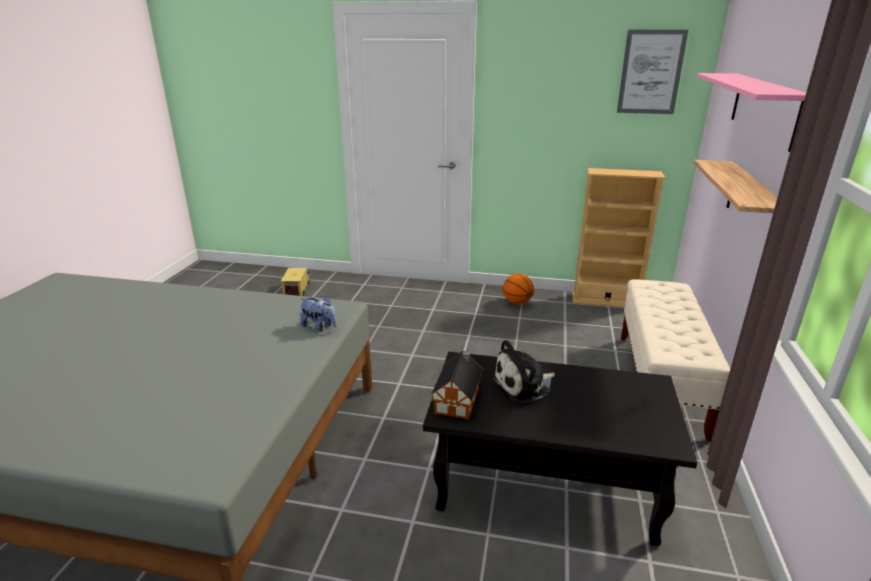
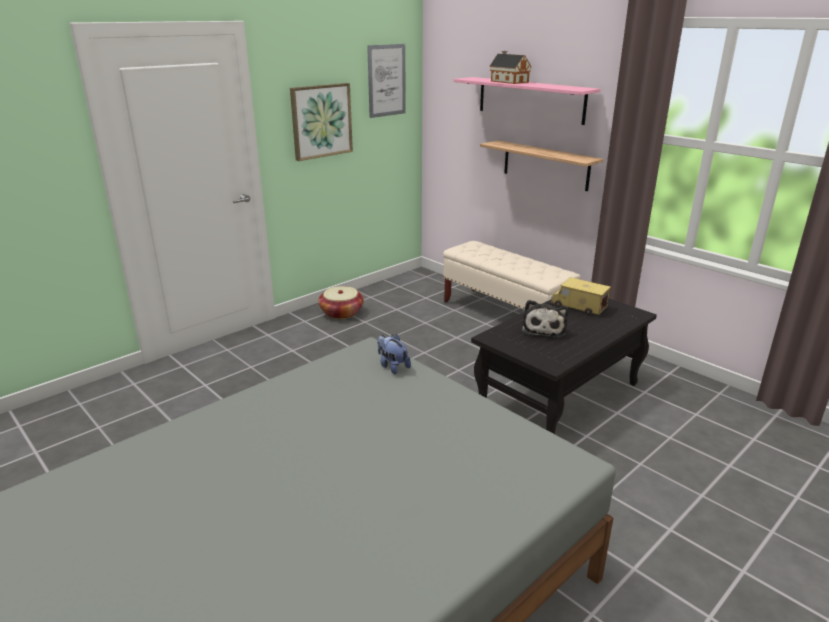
camera: 55 degrees left, 0 degrees up
toy truck [280,268,310,296] -> toy truck moved to [551,277,611,315]
plush toy [300,297,337,331] -> plush toy turned 105 degrees counterclockwise [377,334,411,375]
toy house [431,351,483,420] -> toy house moved to [489,51,532,84]
basketball [503,274,534,304] -> basket [318,286,364,319]
beige bookcase [573,168,666,307] -> none
none -> picture [290,83,353,161]

